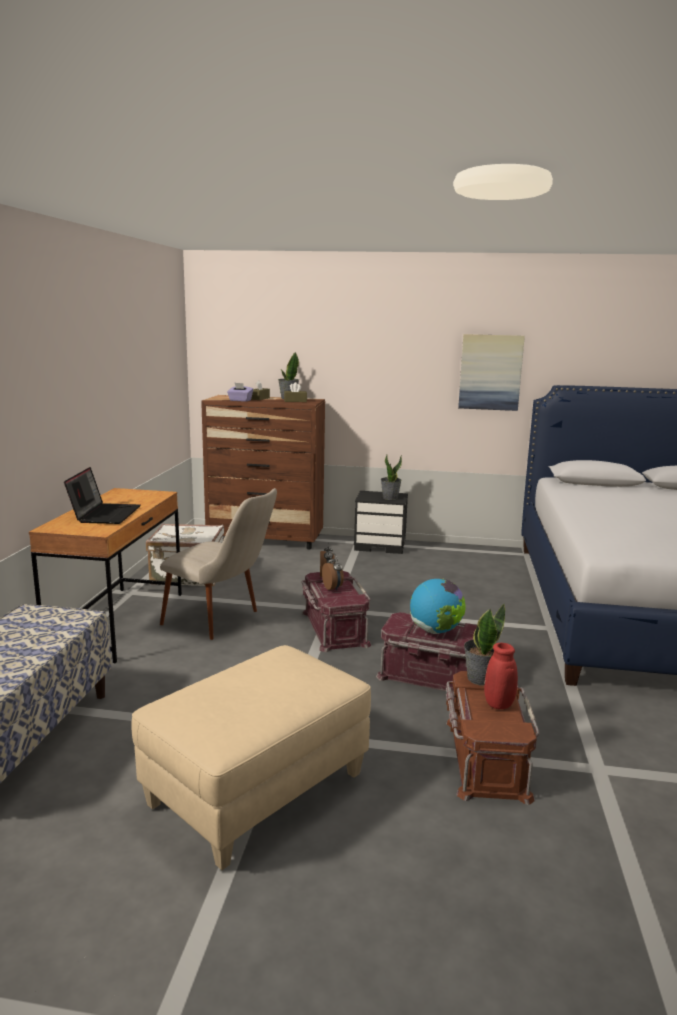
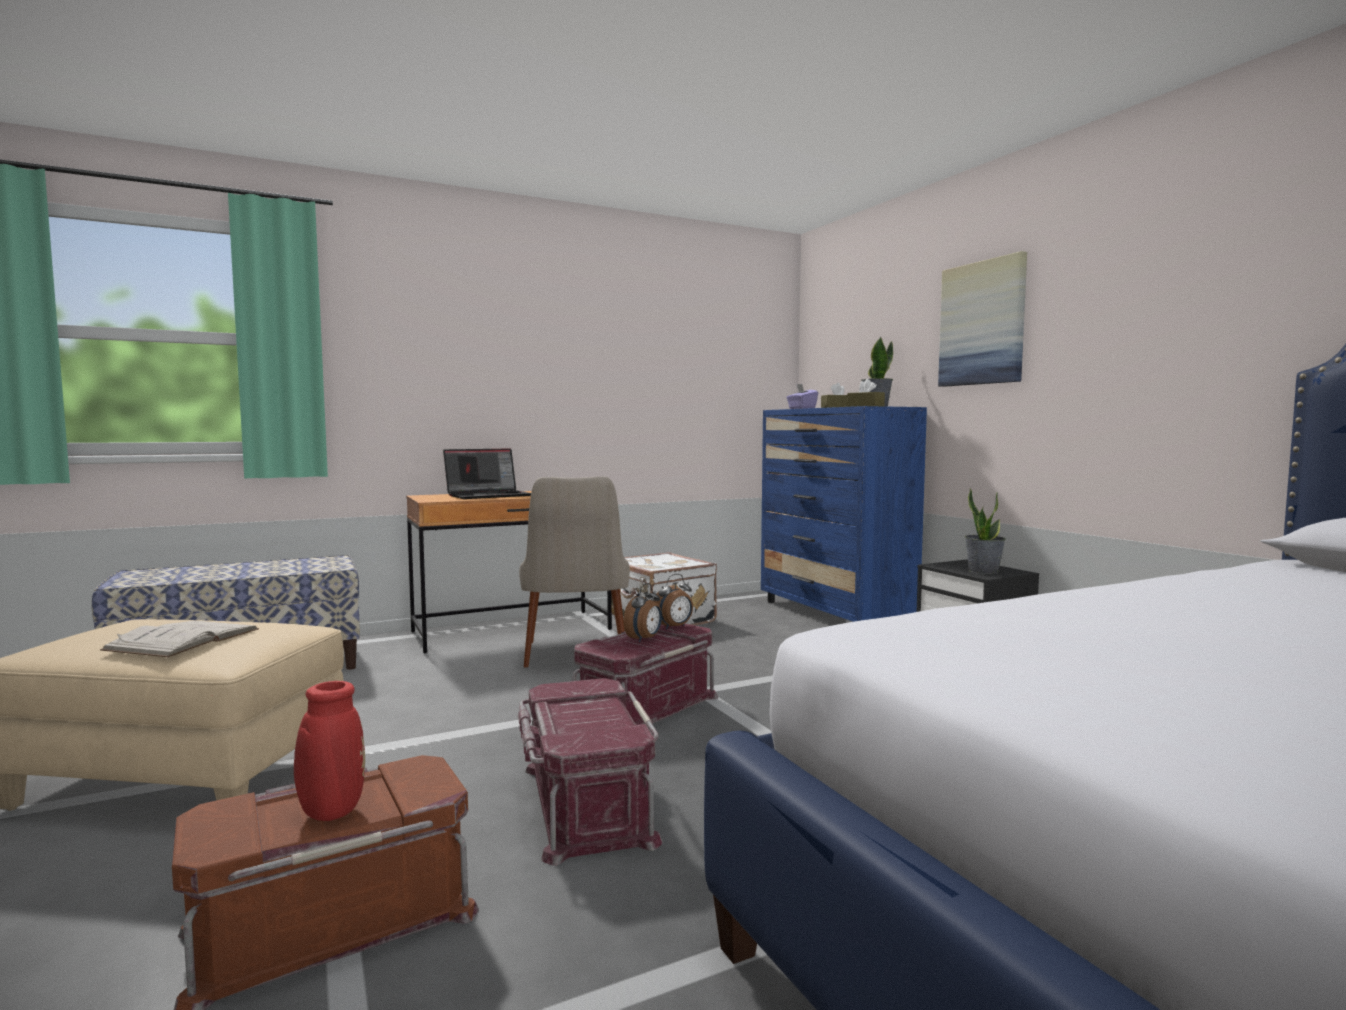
camera: 55 degrees right, 10 degrees down
brown dresser [201,395,325,549] -> blue dresser [761,406,927,622]
globe [410,578,466,634] -> none
picture [458,334,525,411] -> picture moved to [938,251,1027,387]
potted plant [464,603,505,686] -> none
none -> white book [100,620,259,657]

